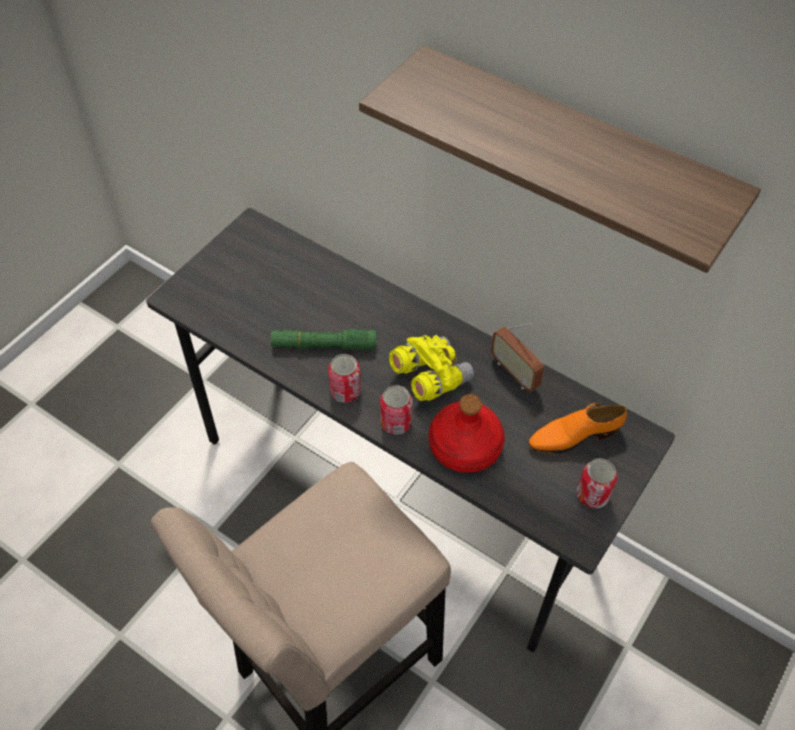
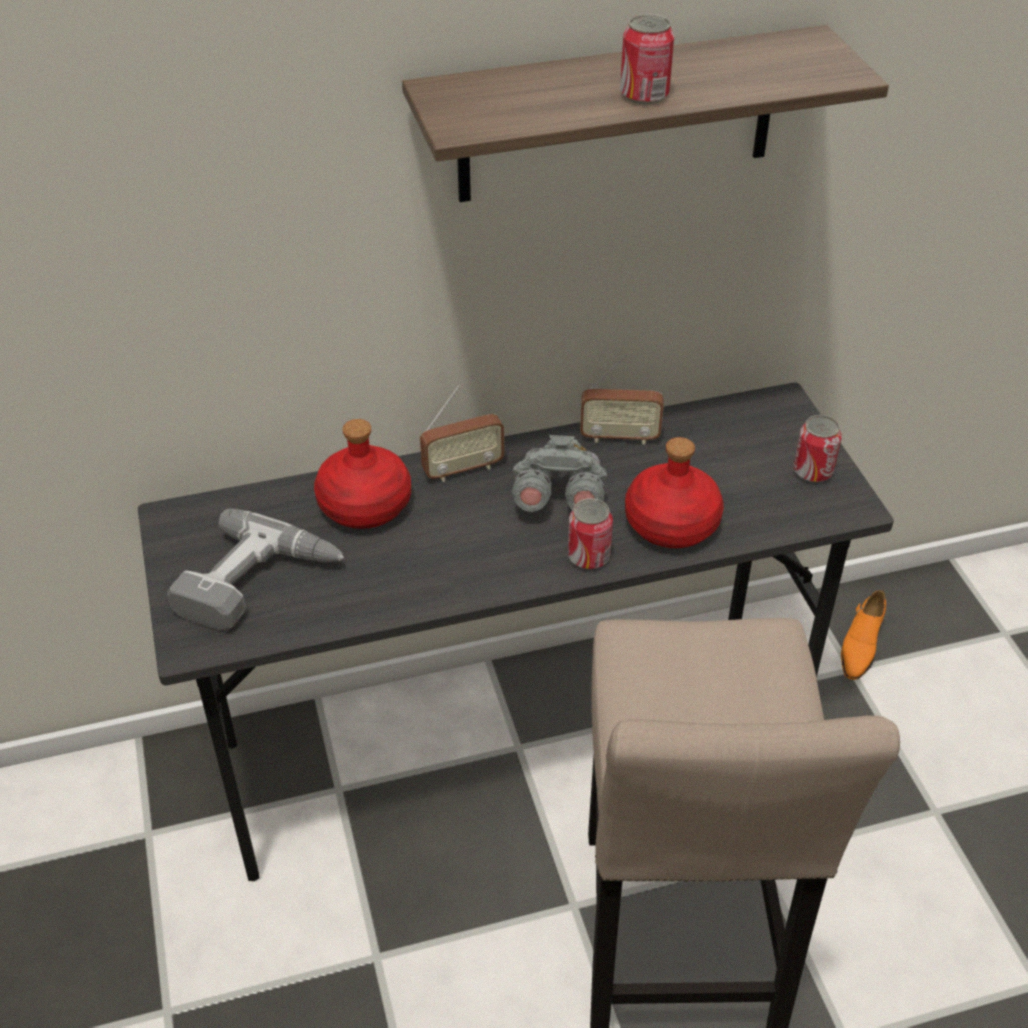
camera: 50 degrees left, 10 degrees down
green flashlight [271,329,376,350] -> none
can [328,354,361,403] -> can moved to [620,14,674,104]
yellow binoculars [389,335,474,401] -> grey binoculars [512,435,607,512]
orange shoe [528,403,627,454] -> orange shoe moved to [841,590,886,680]
none -> power drill [167,509,344,631]
none -> red bottle [314,419,411,529]
none -> radio [420,385,504,482]

